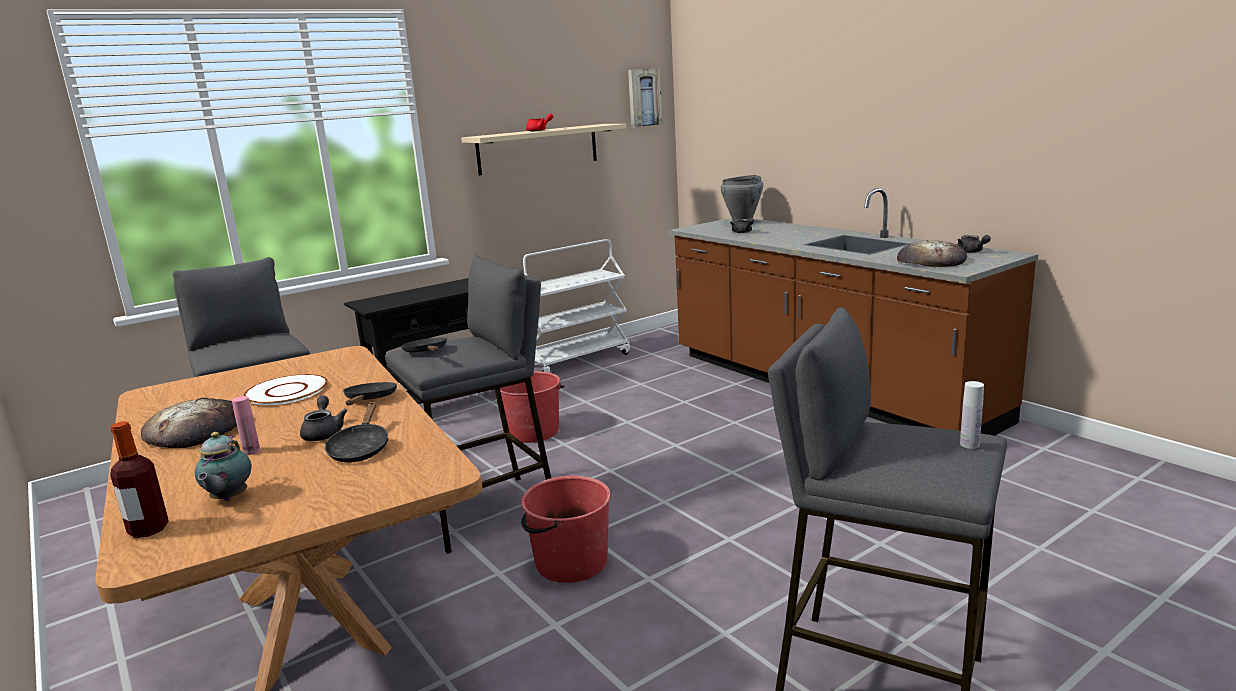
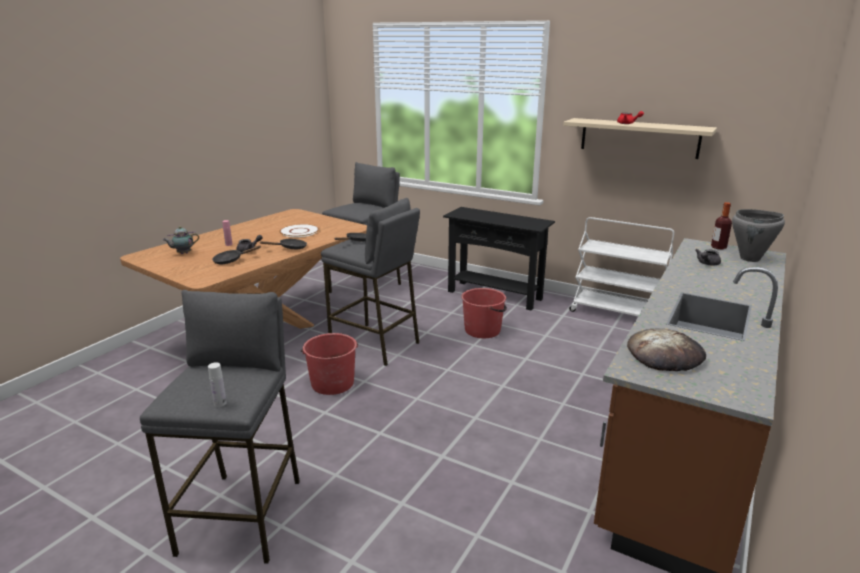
camera: 65 degrees right, 5 degrees up
bottle [110,421,169,538] -> bottle moved to [711,202,732,249]
bread [141,398,237,448] -> none
picture [628,68,663,127] -> none
grey teapot [957,235,991,253] -> none

